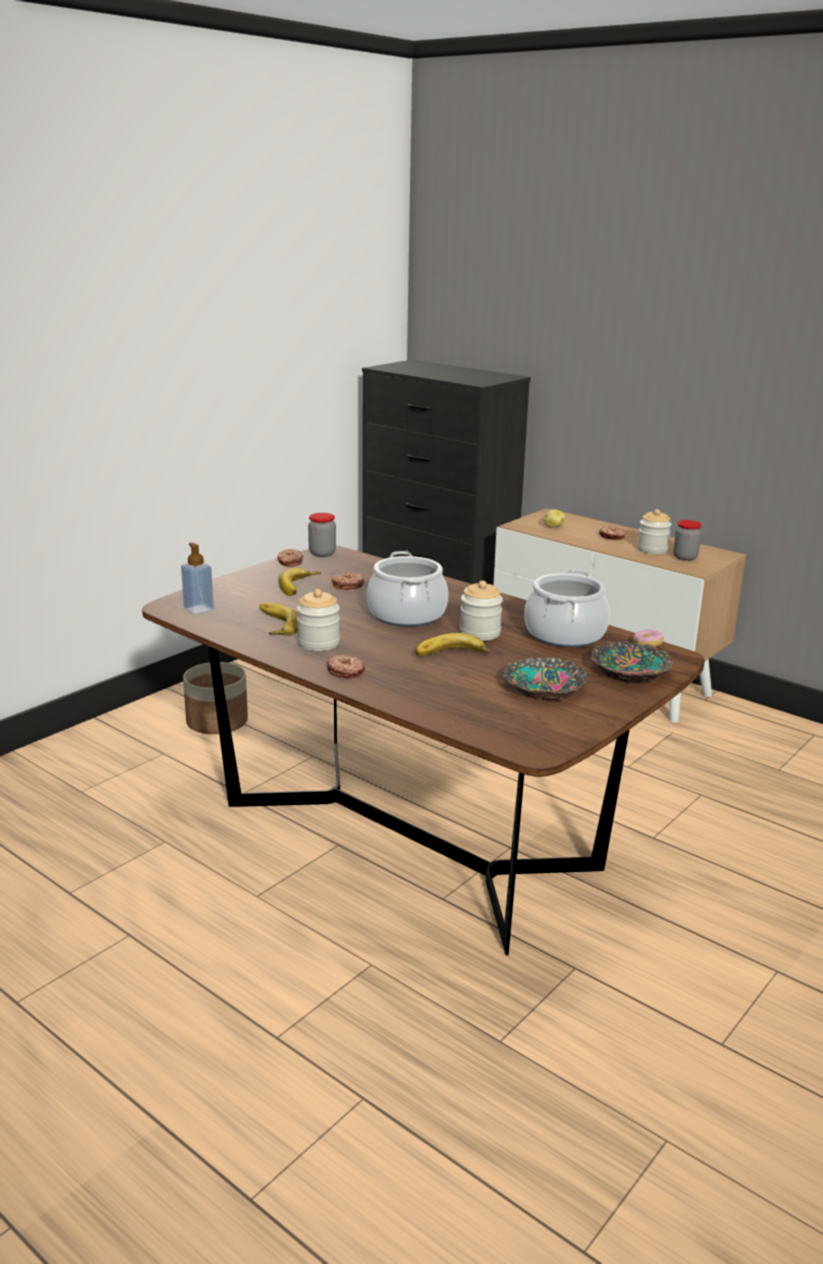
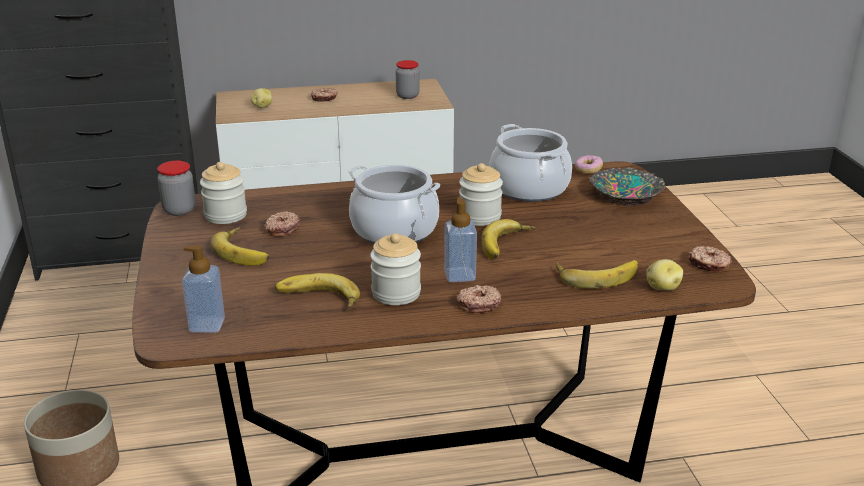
camera: 50 degrees left, 5 degrees up
donut [277,549,303,567] -> donut moved to [689,246,731,272]
bowl [502,657,587,701] -> none
jar [637,509,672,554] -> jar moved to [200,162,247,224]
none -> soap dispenser [444,197,477,282]
none -> banana [556,260,638,289]
none -> potato [646,259,683,290]

